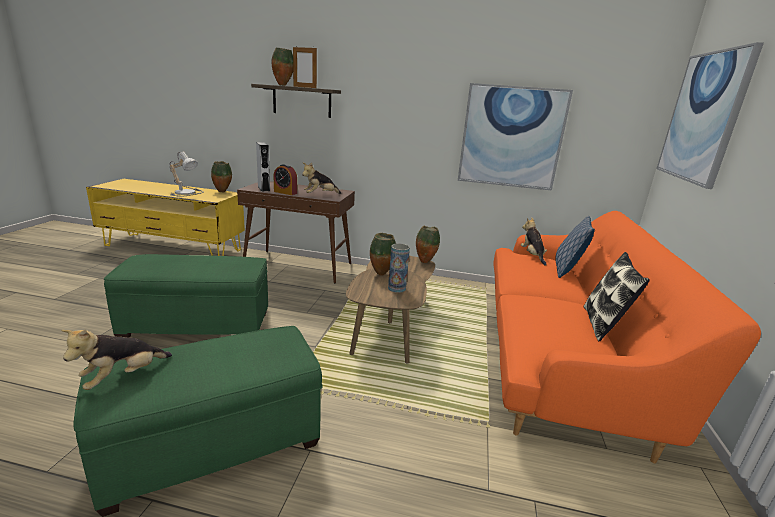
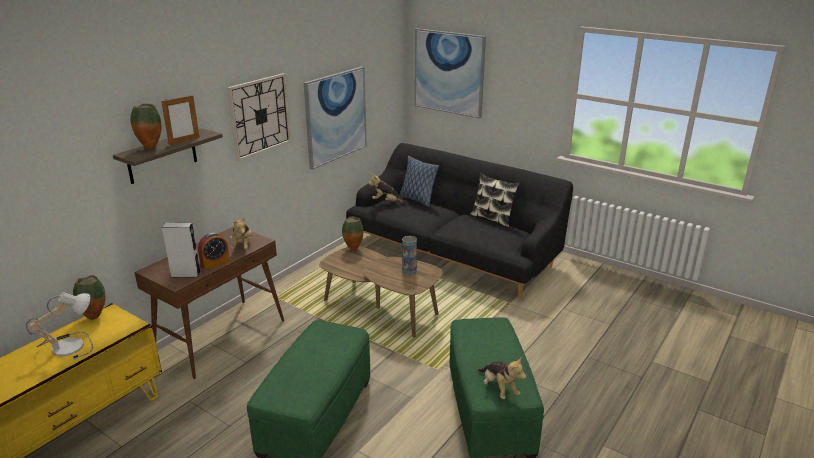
camera: 65 degrees left, 5 degrees up
vase [370,233,396,276] -> none
orange sofa [493,211,761,463] -> black sofa [346,143,573,298]
none -> wall clock [227,73,291,161]

